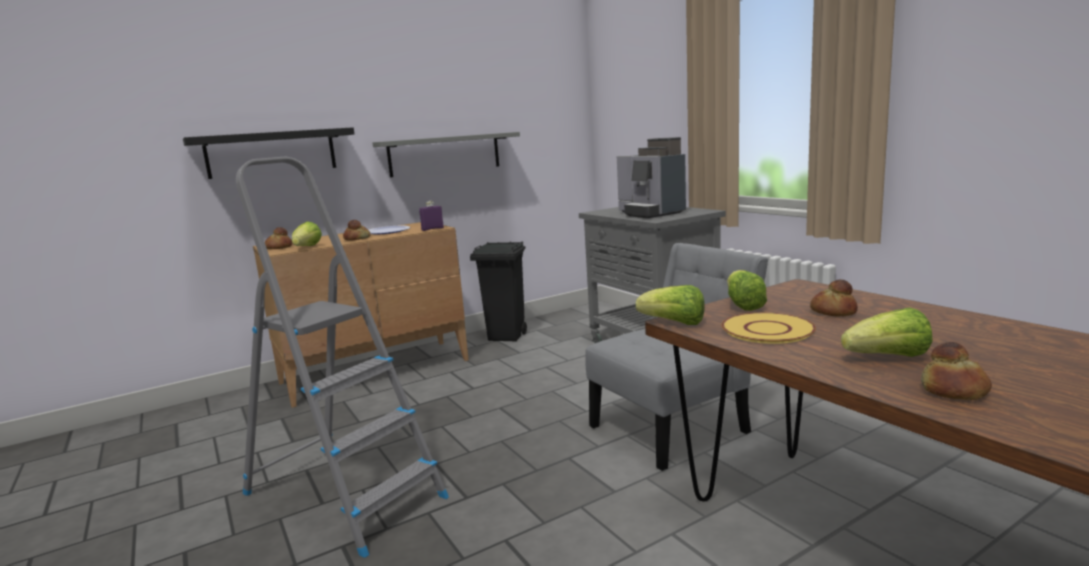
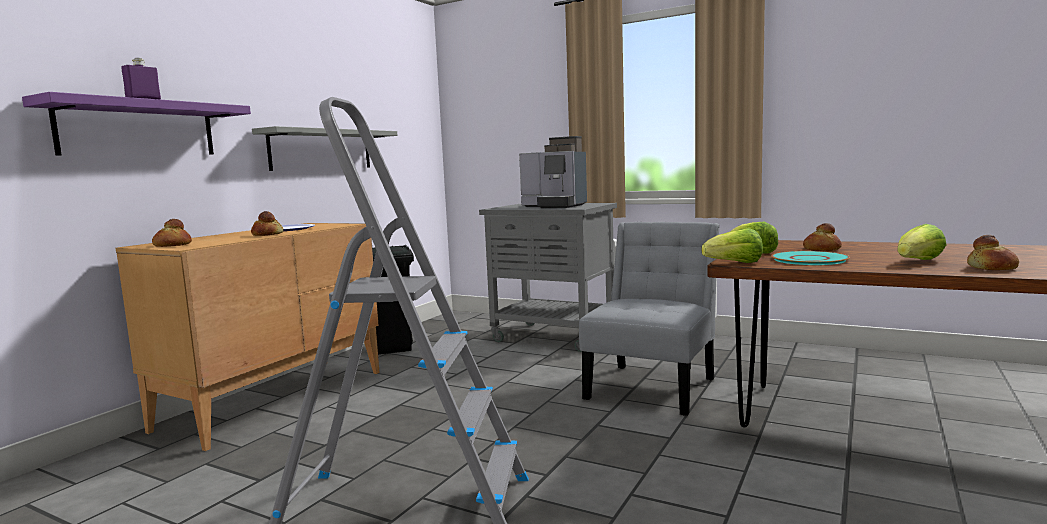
camera: 30 degrees left, 5 degrees down
black shelf [183,127,354,179] -> purple shelf [22,92,251,155]
lettuce [292,222,322,246] -> none
purple bottle [419,201,444,231] -> purple bottle moved to [121,58,161,100]
yellow plate [721,313,816,344] -> turquoise plate [771,251,850,265]

